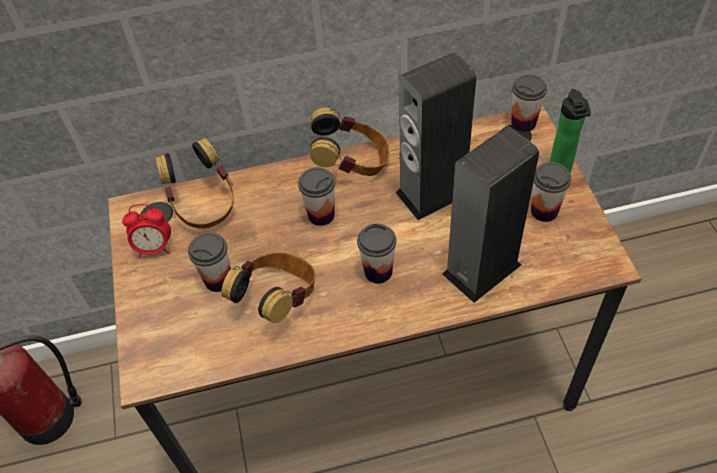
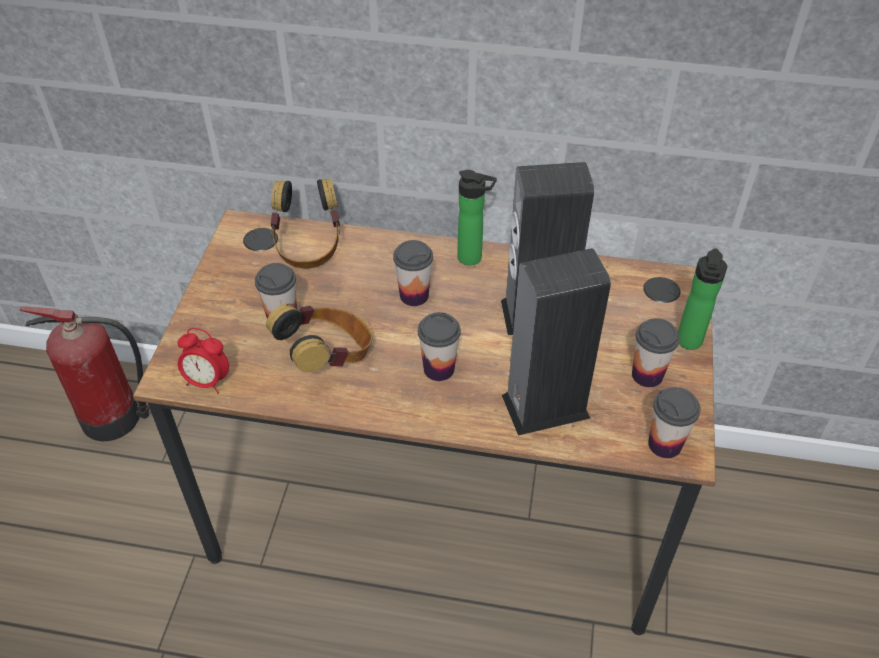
camera: 20 degrees right, 5 degrees down
alarm clock [122,204,171,258] -> alarm clock moved to [177,328,229,394]
headphones [310,108,390,176] -> bottle [457,170,497,265]
cup [511,74,547,132] -> cup moved to [648,387,701,458]

